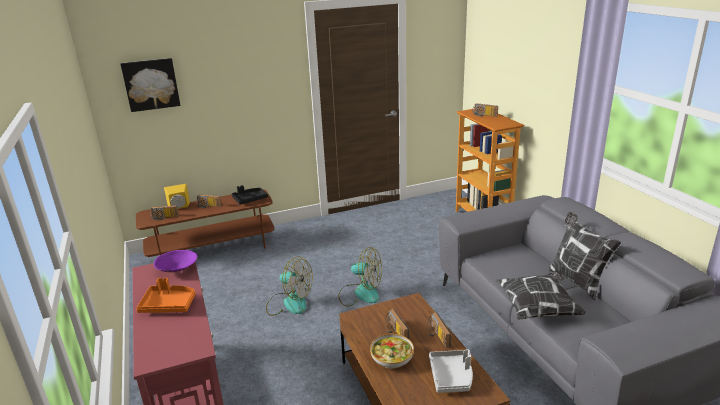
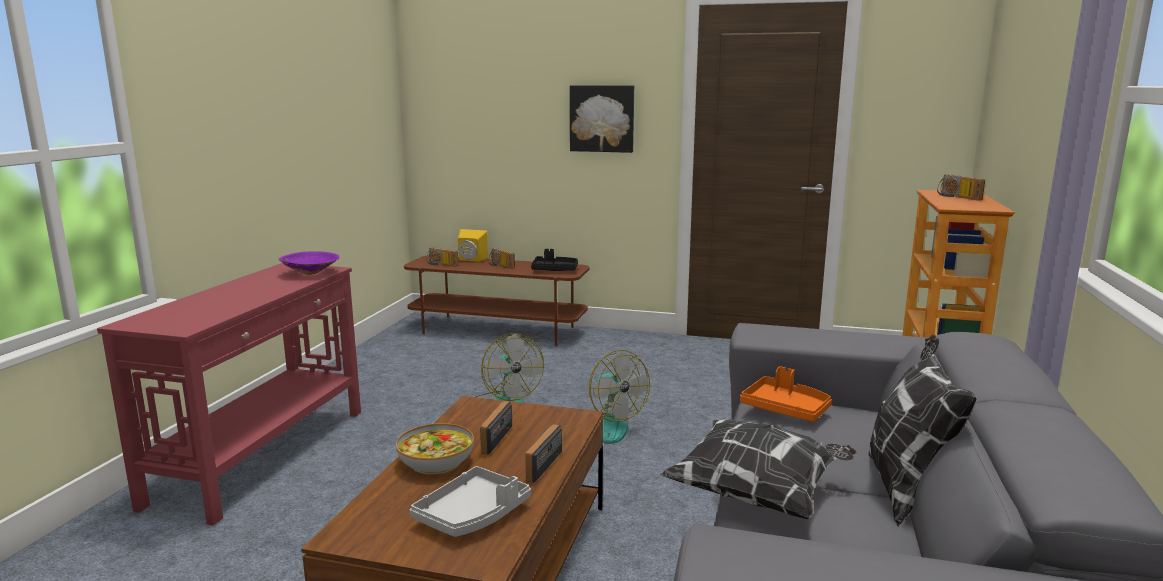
camera: 35 degrees right, 10 degrees down
picture [121,58,181,112] -> picture moved to [570,85,634,153]
orange tray [136,278,196,313] -> orange tray moved to [740,366,832,422]

